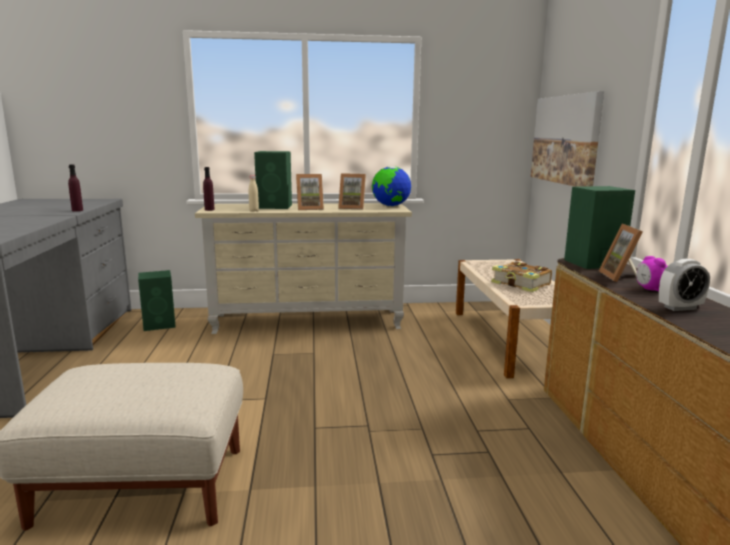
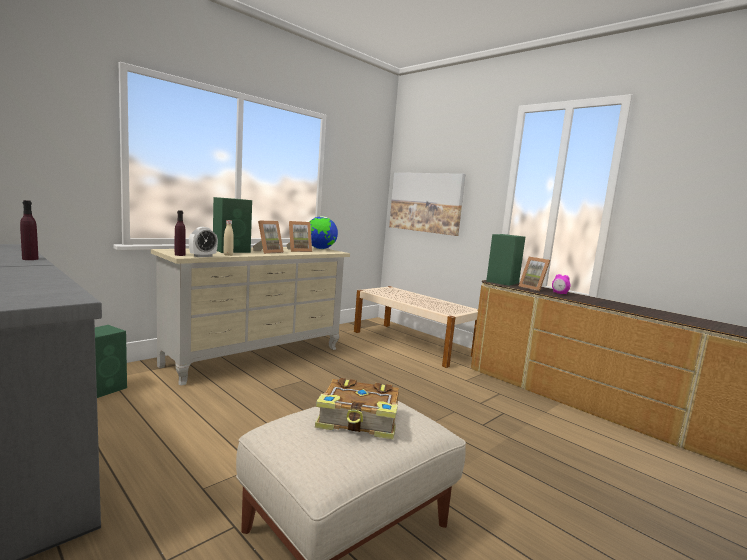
camera: 40 degrees left, 5 degrees down
book [491,262,552,292] -> book moved to [315,378,399,439]
alarm clock [659,259,710,311] -> alarm clock moved to [189,227,218,257]

